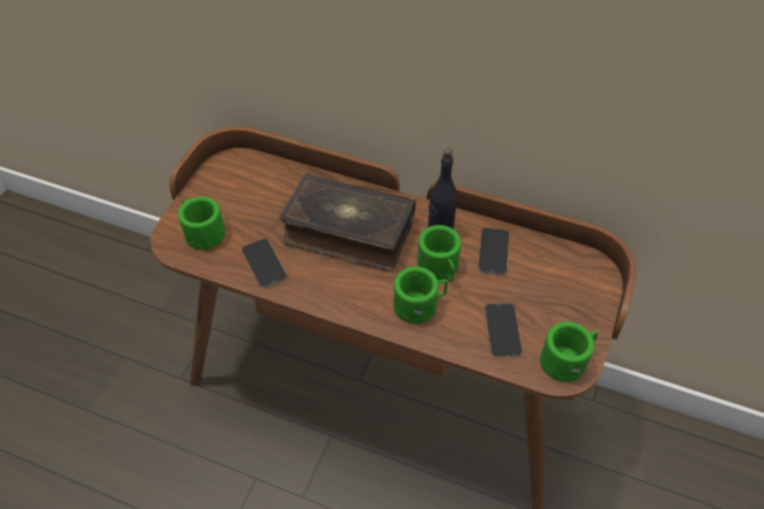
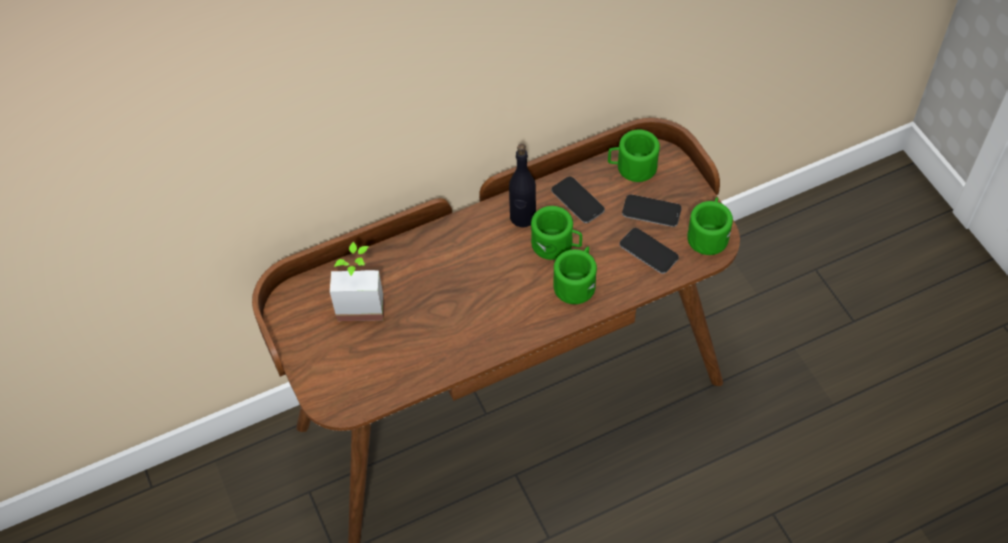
camera: 45 degrees left, 5 degrees up
green mug [178,197,225,250] -> green mug moved to [608,130,660,182]
phone [242,239,287,288] -> phone moved to [622,195,682,227]
book [279,173,416,271] -> none
none -> potted plant [330,242,385,321]

